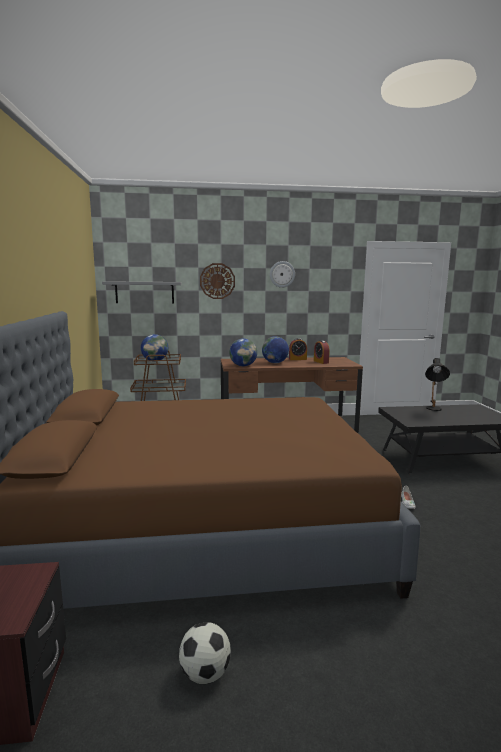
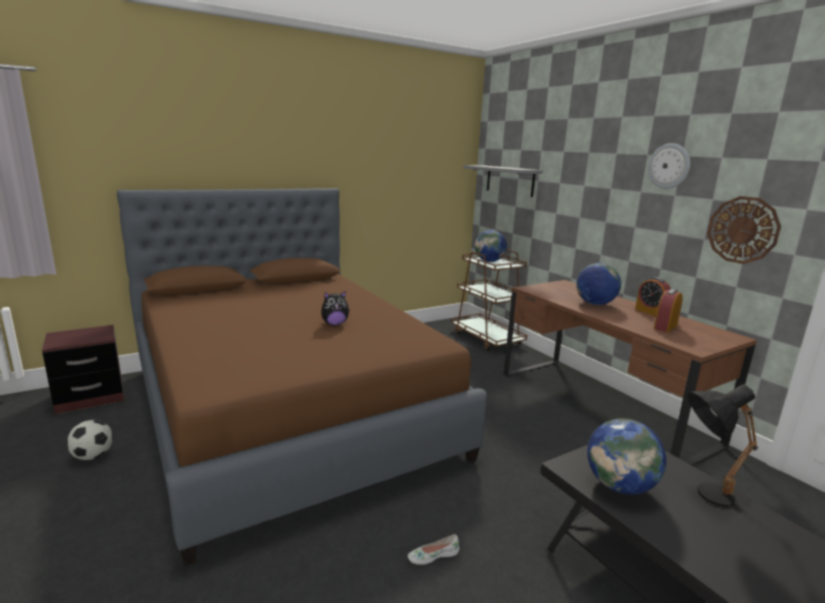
camera: 65 degrees right, 5 degrees up
wall clock [200,263,235,299] -> wall clock moved to [707,196,781,264]
globe [229,338,257,366] -> globe moved to [587,418,666,495]
none -> plush toy [321,291,350,325]

